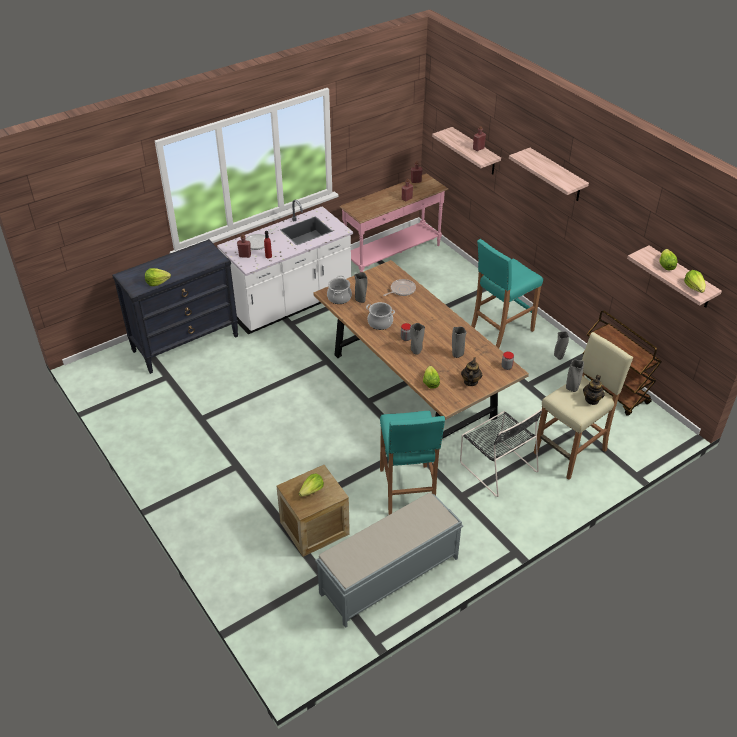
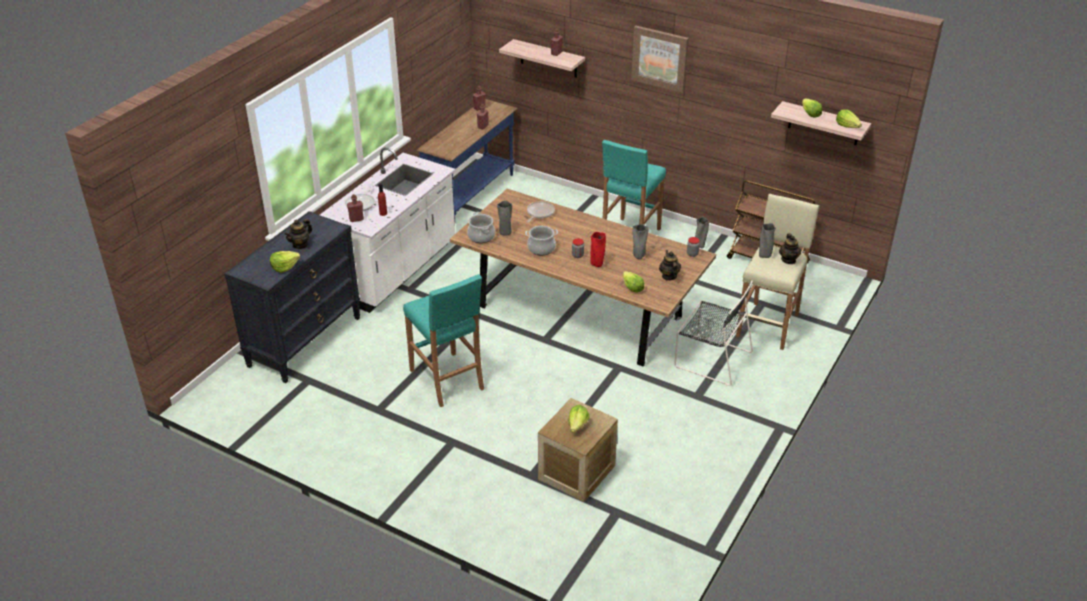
camera: 25 degrees left, 5 degrees down
grey bench [315,493,463,628] -> none
pink console table [340,173,448,272] -> blue console table [417,99,518,221]
turquoise stool [380,411,445,515] -> turquoise stool moved to [403,274,484,407]
grey vase [410,323,425,355] -> red vase [591,232,606,267]
shelf [509,148,589,201] -> picture [631,26,689,93]
none -> teapot [284,219,312,250]

